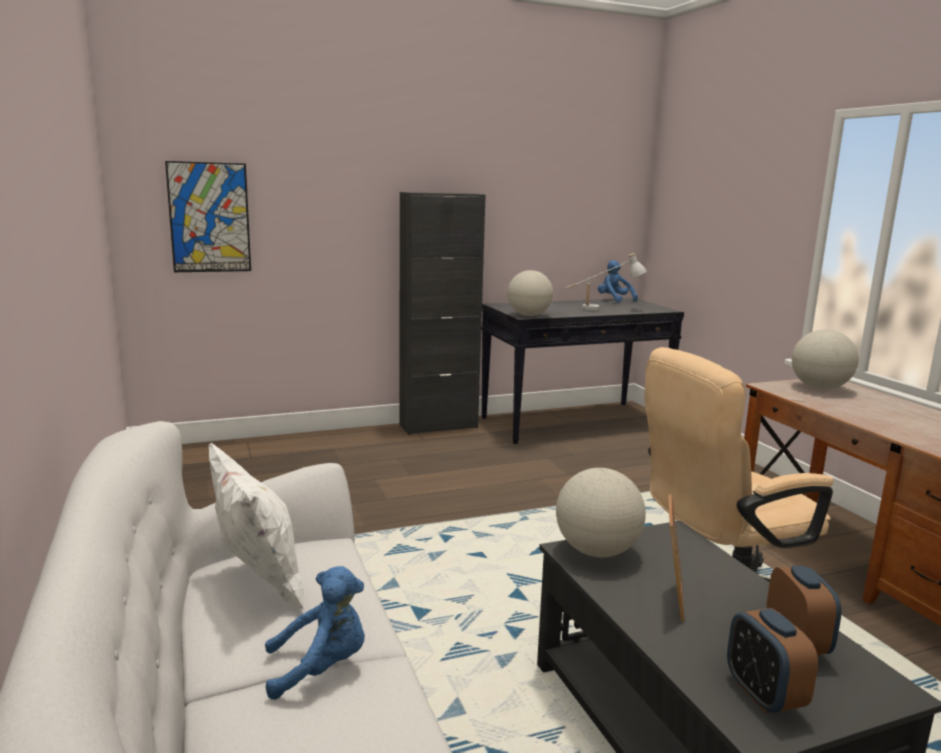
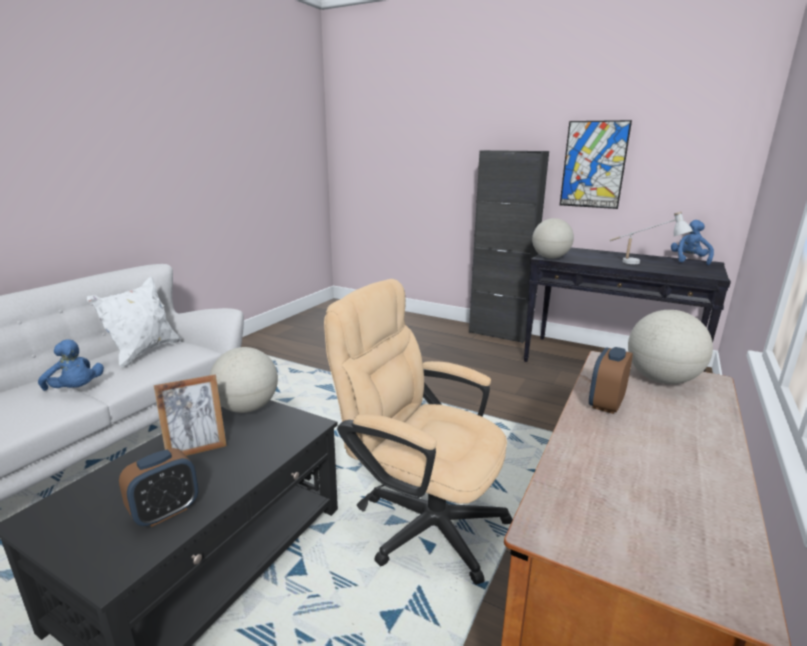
camera: 50 degrees right, 5 degrees up
picture [165,161,251,272] -> picture moved to [560,120,632,209]
alarm clock [727,608,818,714] -> alarm clock moved to [589,347,633,414]

